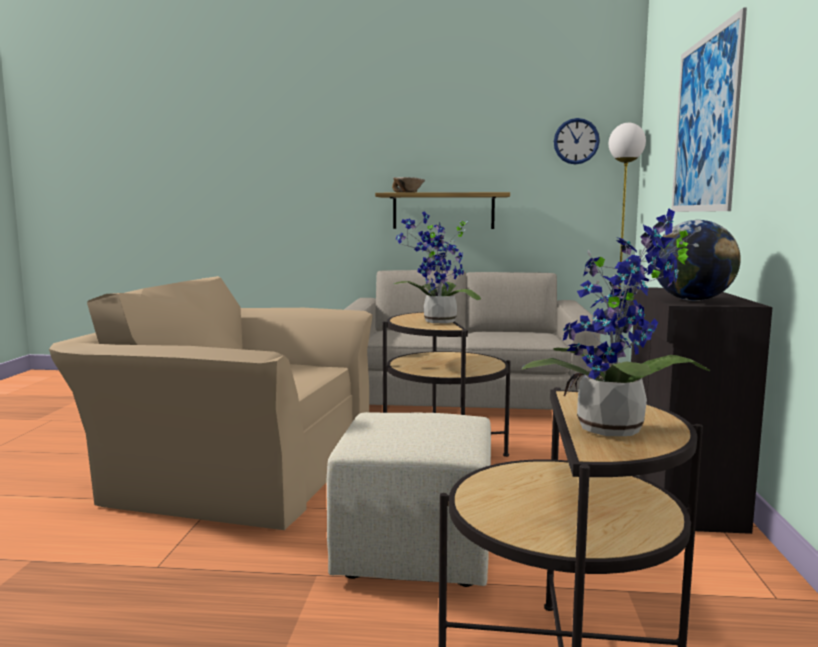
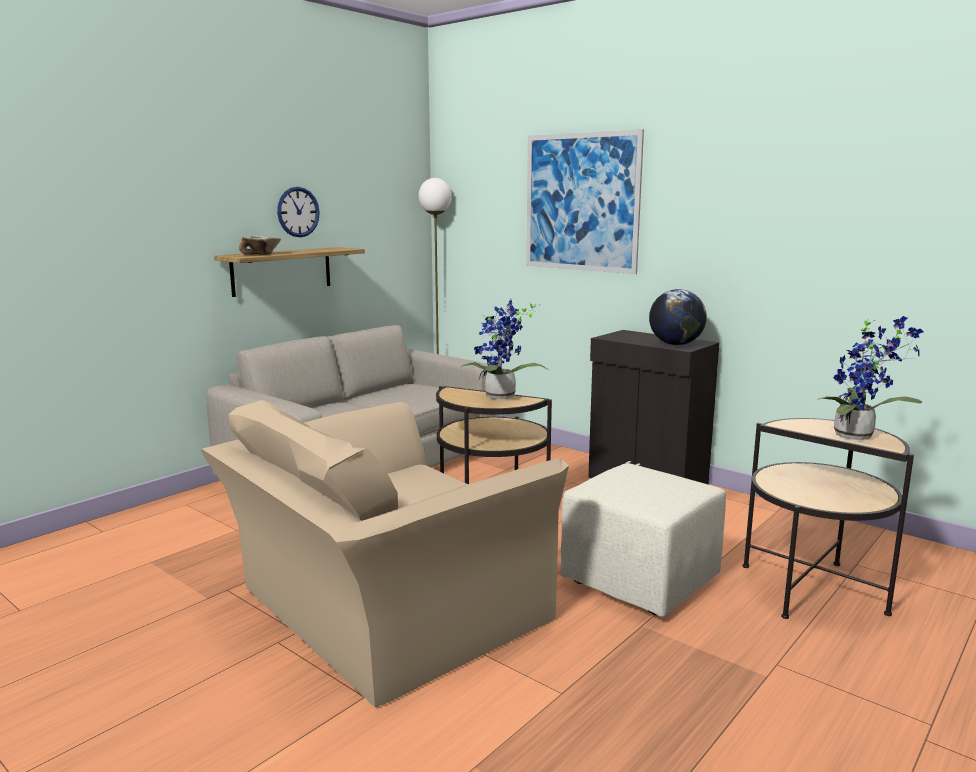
camera: 55 degrees left, 5 degrees up
wall clock [554,118,600,165] -> wall clock moved to [277,187,320,237]

